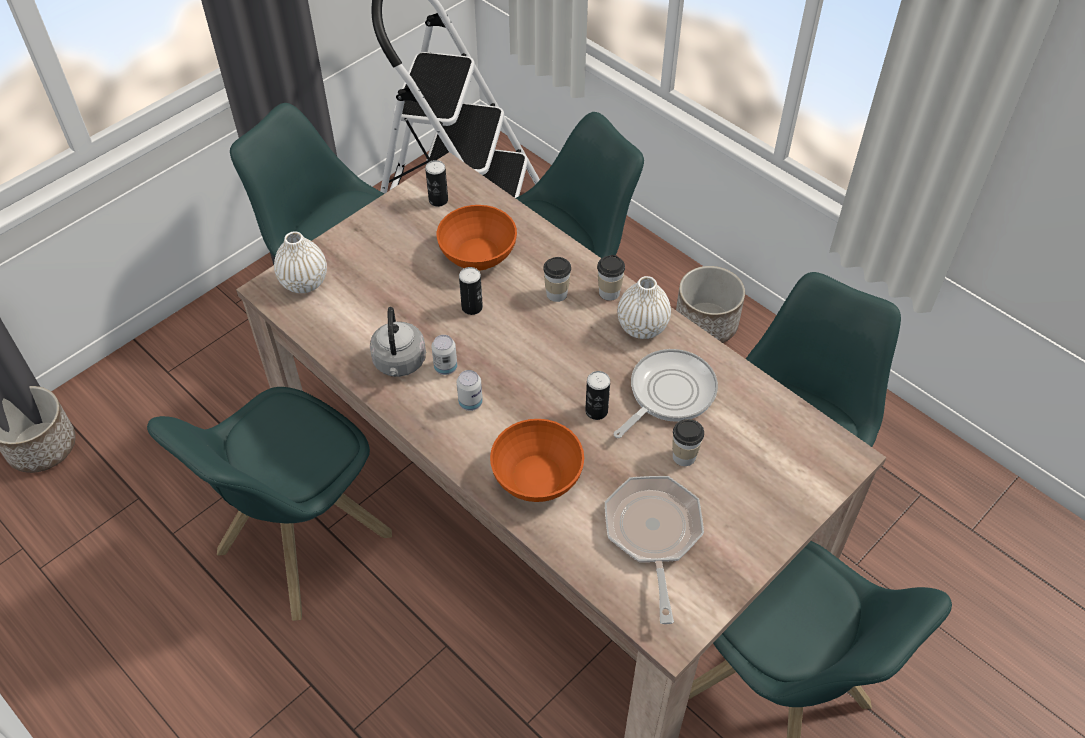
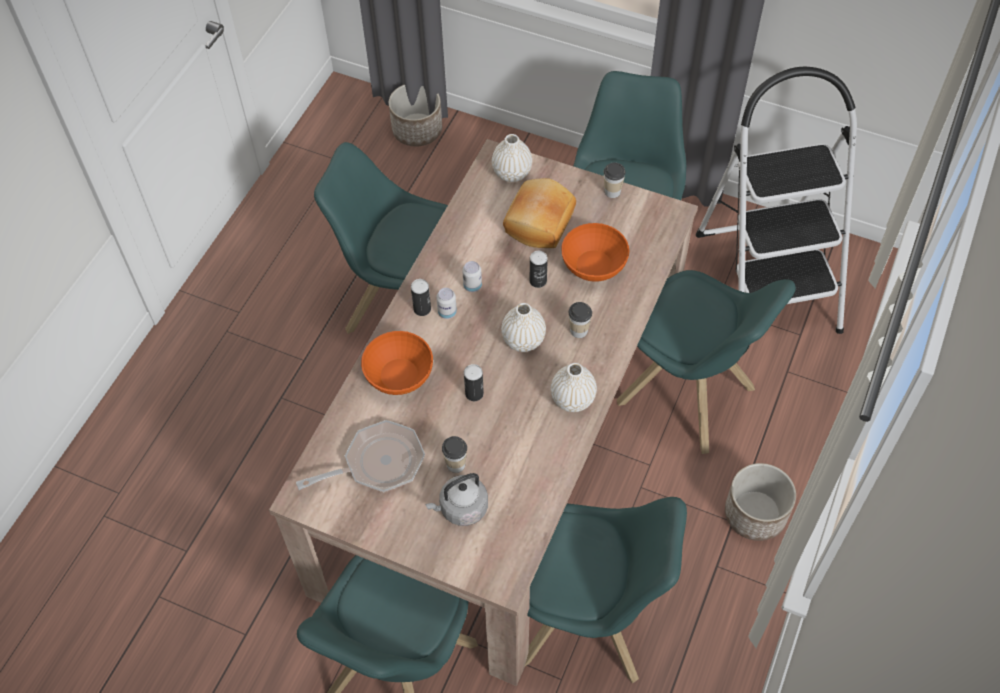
camera: 70 degrees right, 5 degrees up
grey kettle [370,307,426,377] -> grey kettle moved to [425,473,488,526]
can [425,160,448,207] -> can moved to [411,279,431,316]
cup [597,255,625,301] -> cup moved to [604,162,626,198]
frying pan [613,349,718,438] -> none
none -> white vase [501,303,546,352]
none -> bread [503,178,576,248]

